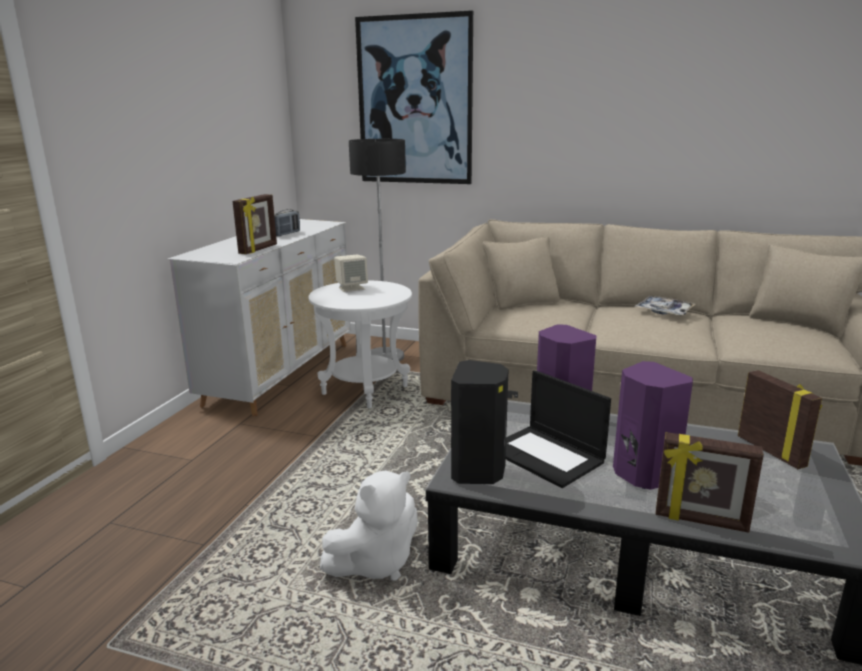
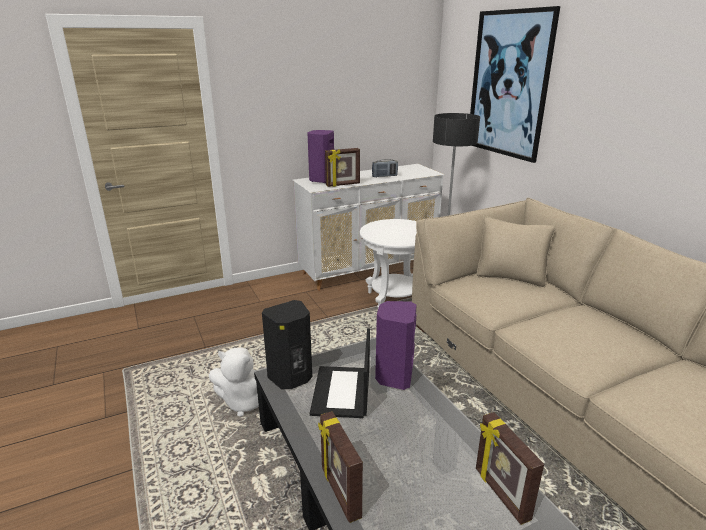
camera: 45 degrees right, 5 degrees up
beige speaker [334,254,368,292] -> none
purple speaker [613,361,693,490] -> purple speaker moved to [308,130,334,183]
tray [634,296,696,316] -> none
picture frame [738,370,822,469] -> picture frame turned 135 degrees clockwise [476,412,544,525]

